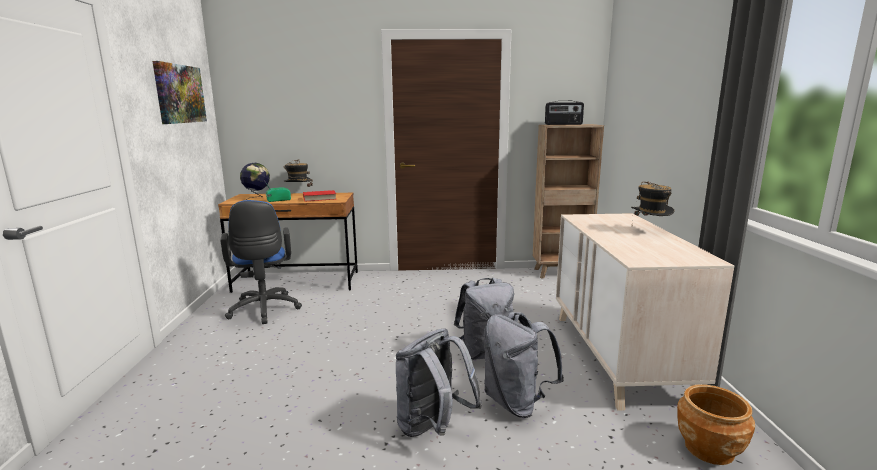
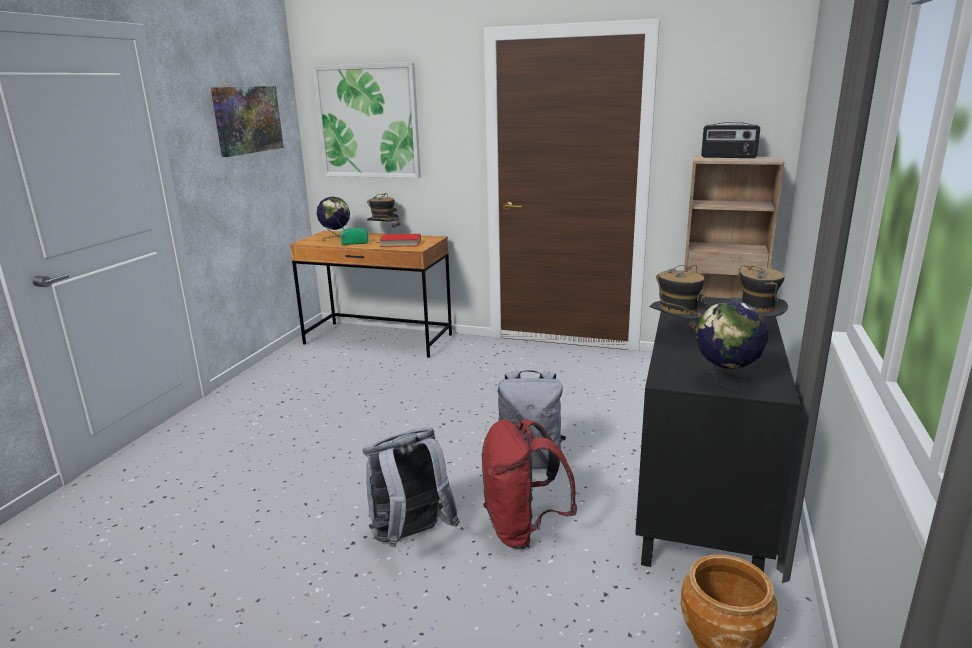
camera: 20 degrees right, 5 degrees up
blue office chair [220,200,302,324] -> none
grey backpack [484,312,564,418] -> red backpack [481,420,577,549]
beige dresser [556,213,734,411] -> black dresser [635,297,800,572]
none -> picture [312,62,421,178]
none -> hat [650,265,708,330]
none -> globe [696,300,768,389]

